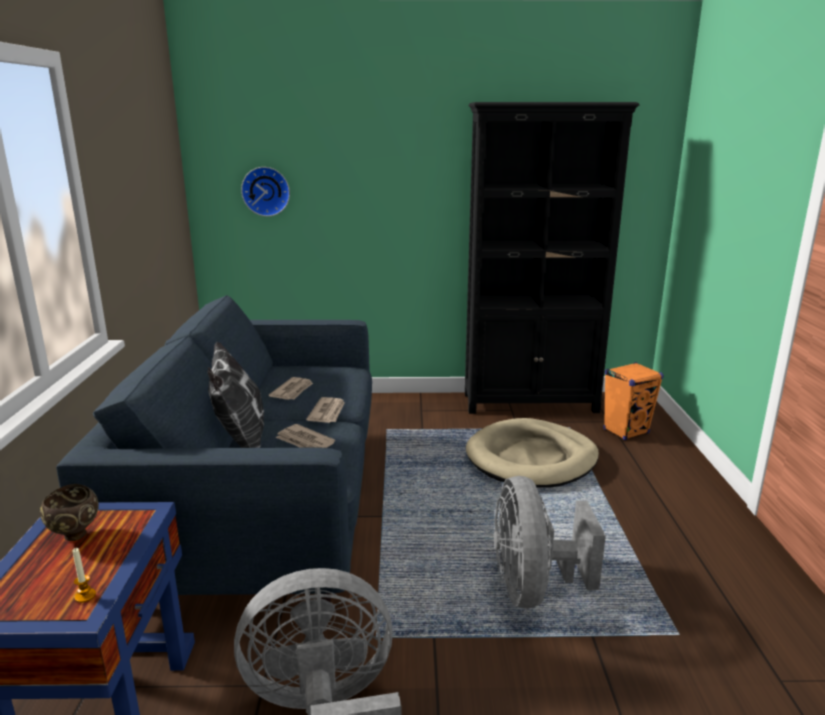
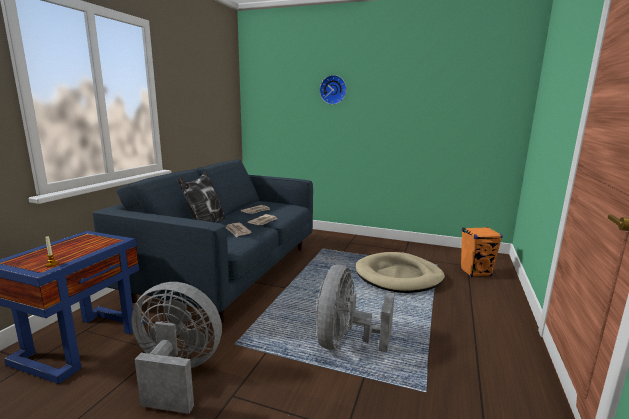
camera: 20 degrees right, 5 degrees down
brown bowl [40,484,99,541] -> none
wall clock [241,167,290,216] -> wall clock moved to [320,75,347,105]
black bookcase [465,102,639,414] -> none

